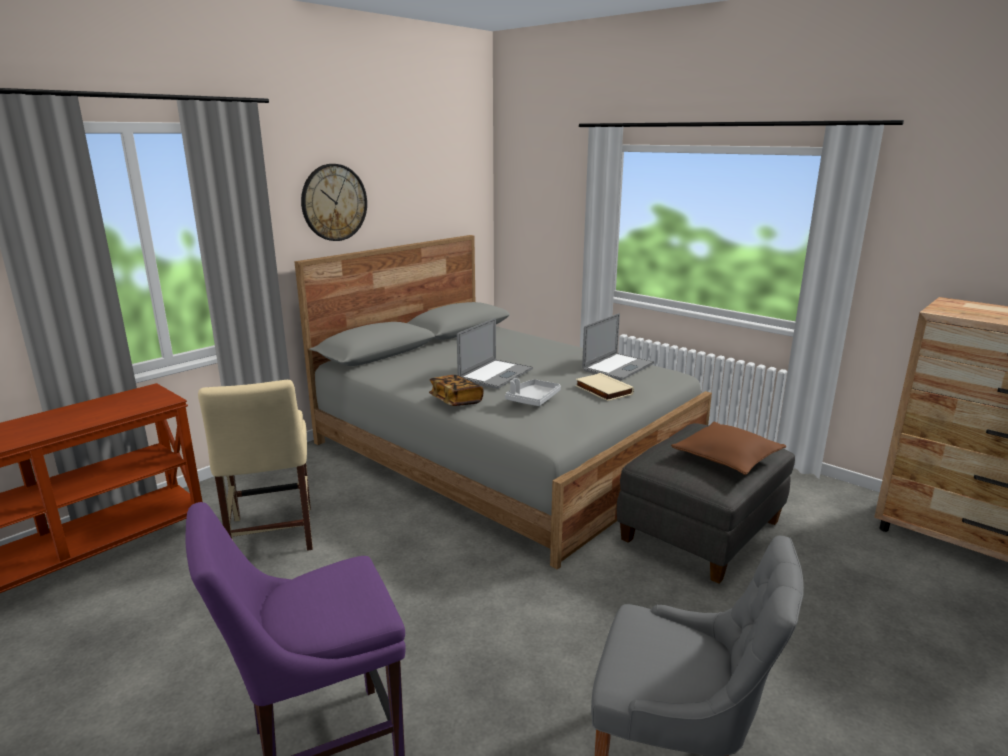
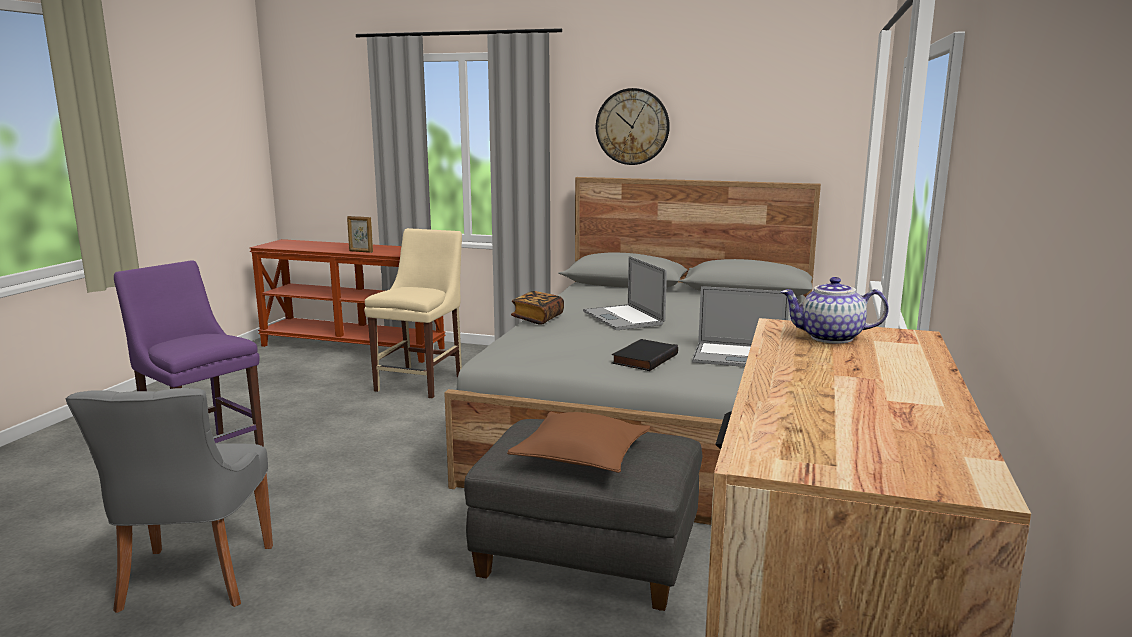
camera: 65 degrees right, 5 degrees down
beige chair [198,380,313,551] -> beige chair turned 150 degrees clockwise [364,228,462,398]
laptop [457,318,533,389] -> laptop turned 60 degrees clockwise [583,256,667,330]
grey tray [505,378,561,406] -> none
beige book [575,373,634,401] -> black book [612,339,678,371]
none -> picture frame [347,216,373,253]
none -> teapot [781,277,889,344]

